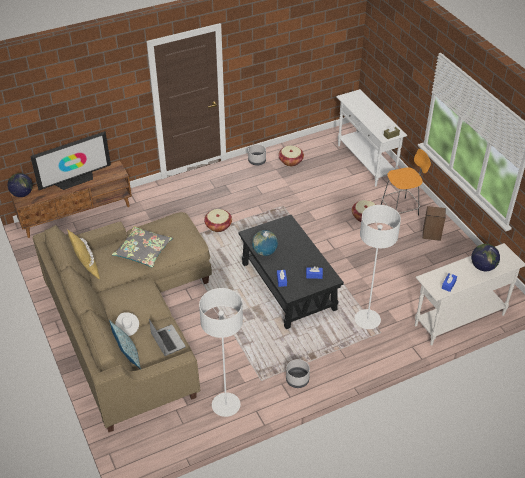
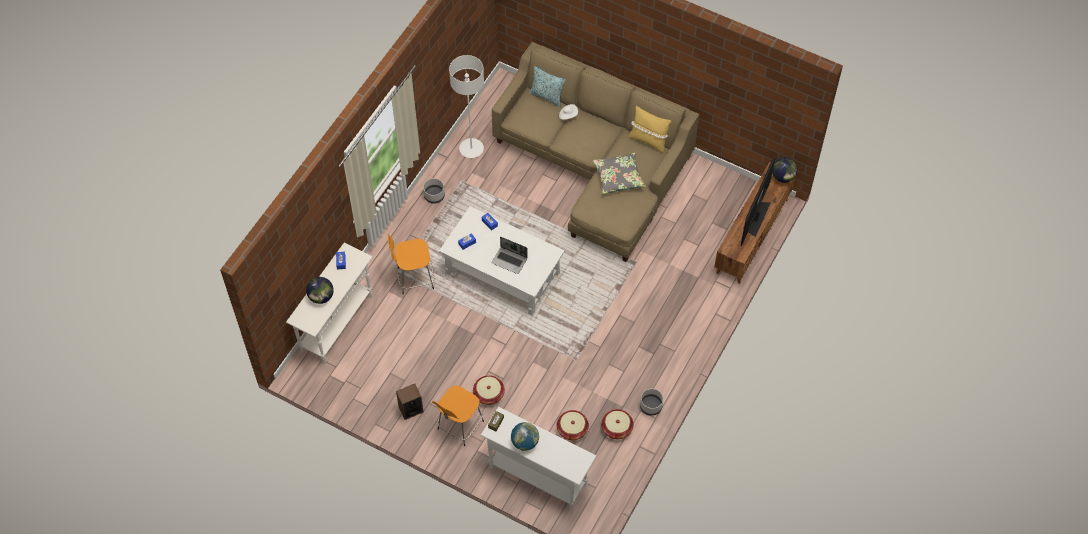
camera: 145 degrees right, 15 degrees up
laptop [149,319,186,356] -> laptop moved to [492,237,528,274]
basket [204,209,232,232] -> basket moved to [557,410,589,440]
black coffee table [238,215,344,329] -> white coffee table [439,206,565,315]
globe [252,230,278,256] -> globe moved to [511,422,539,451]
white floor lamp [355,205,401,329] -> orange stool [388,234,434,294]

